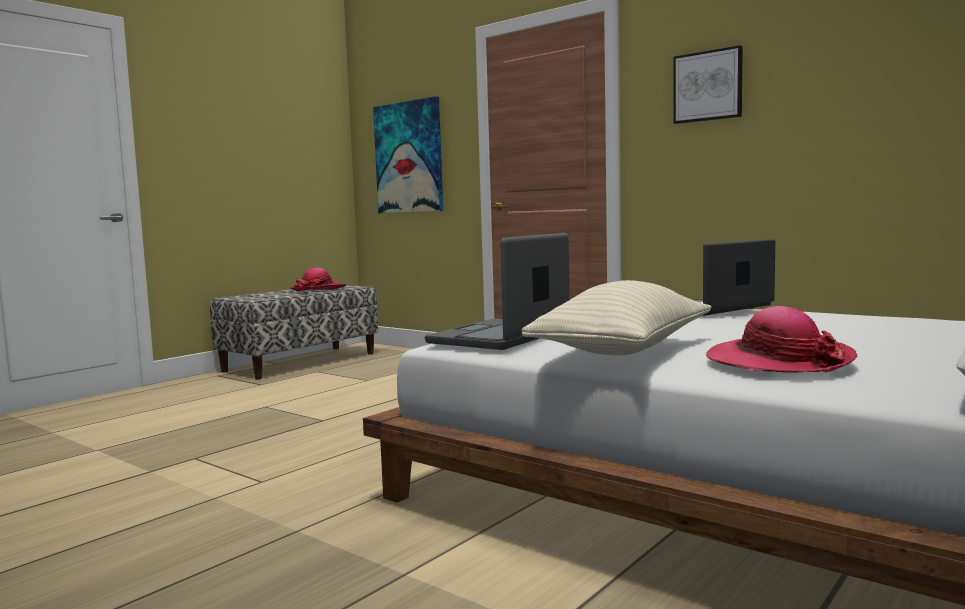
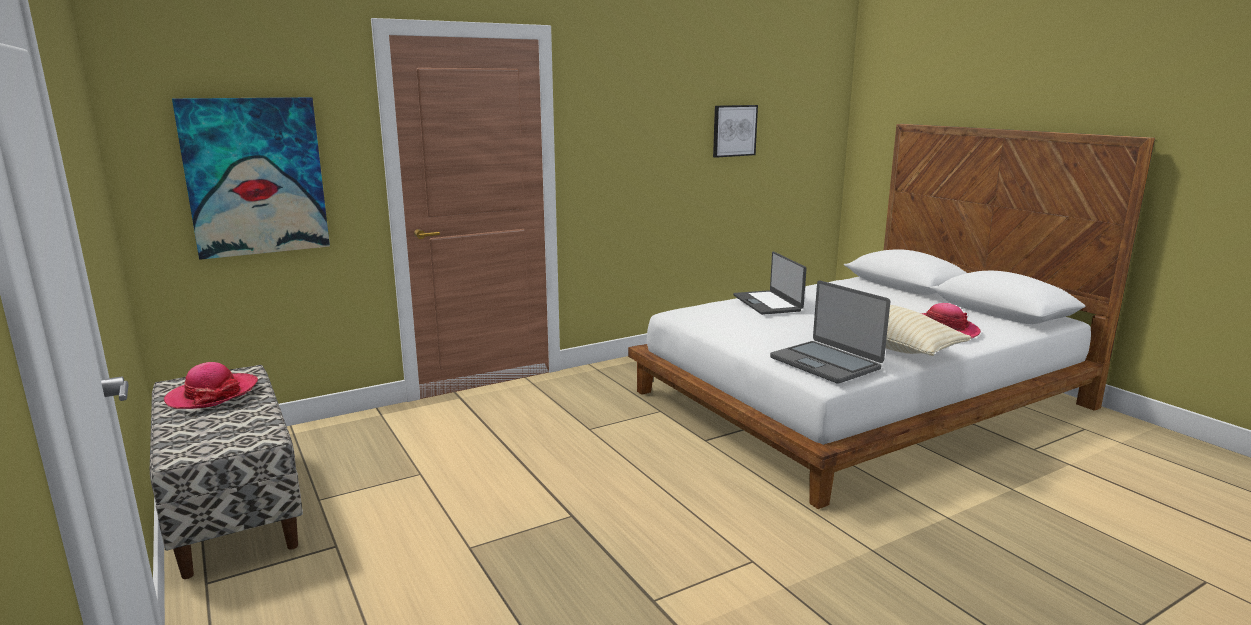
camera: 70 degrees left, 10 degrees up
picture [673,45,743,124] -> picture moved to [713,105,758,158]

